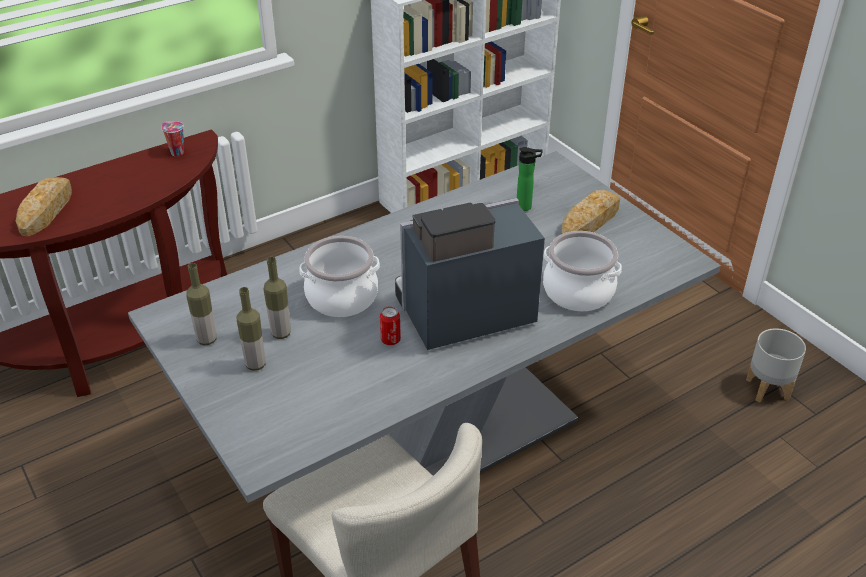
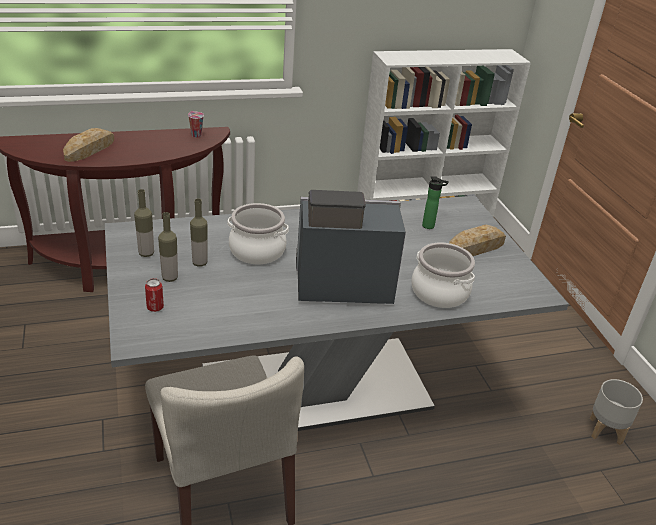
camera: 15 degrees right, 5 degrees down
can [380,306,401,345] -> can moved to [145,278,164,312]

